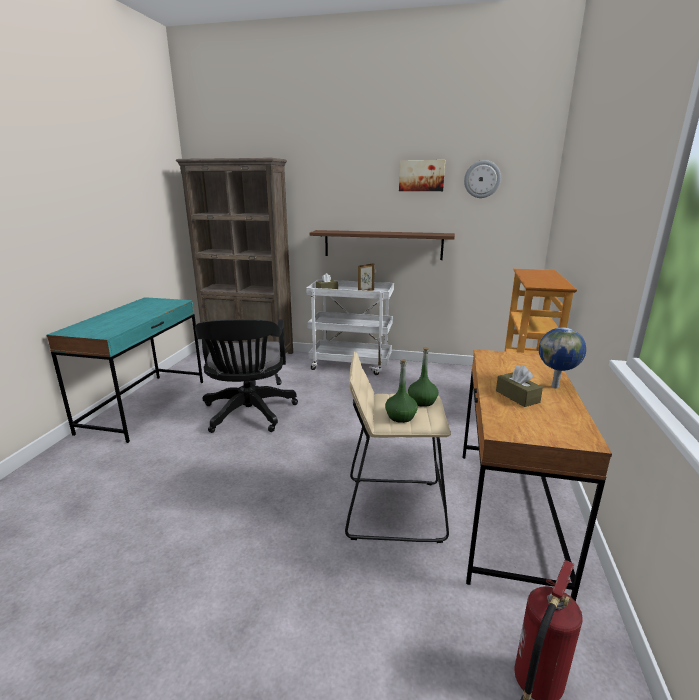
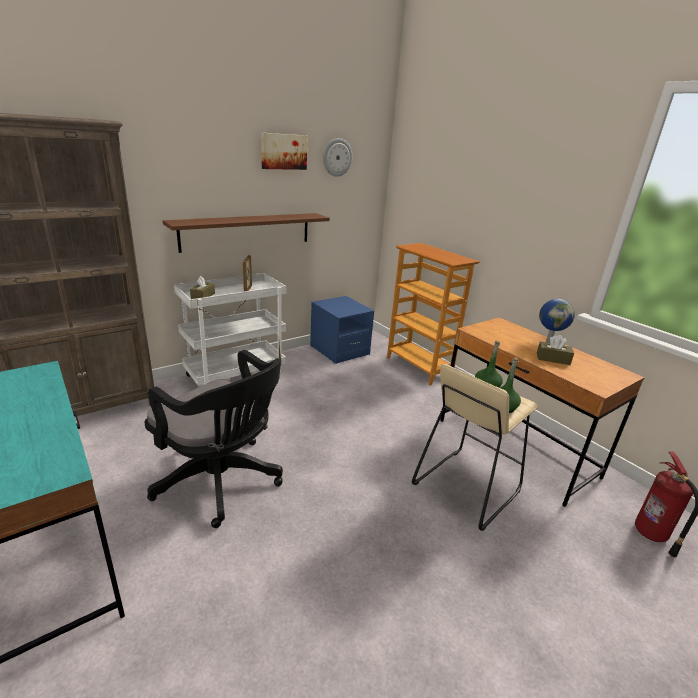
camera: 50 degrees left, 5 degrees up
none -> blue nightstand [310,296,374,364]

